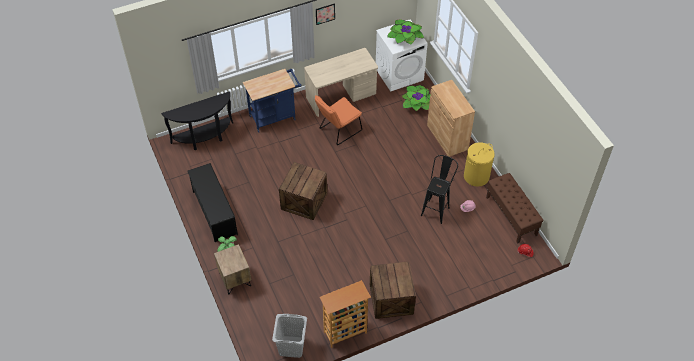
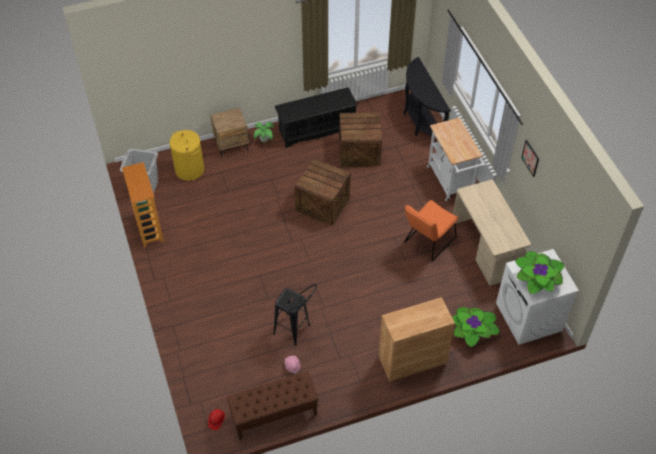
camera: 95 degrees right, 0 degrees up
blue cart [243,69,301,133] -> white cart [427,118,486,201]
orange chair [315,95,362,145] -> orange chair turned 105 degrees counterclockwise [404,200,458,261]
crate [370,262,416,319] -> crate moved to [339,112,382,167]
yellow laundry basket [464,142,495,187] -> yellow laundry basket moved to [170,130,204,181]

